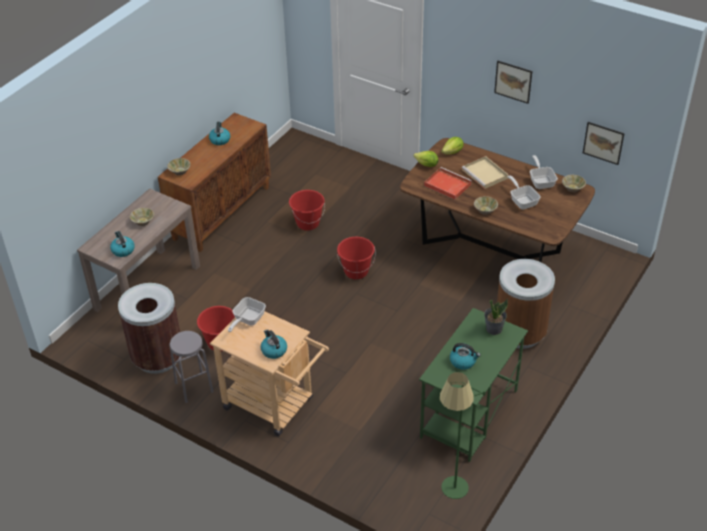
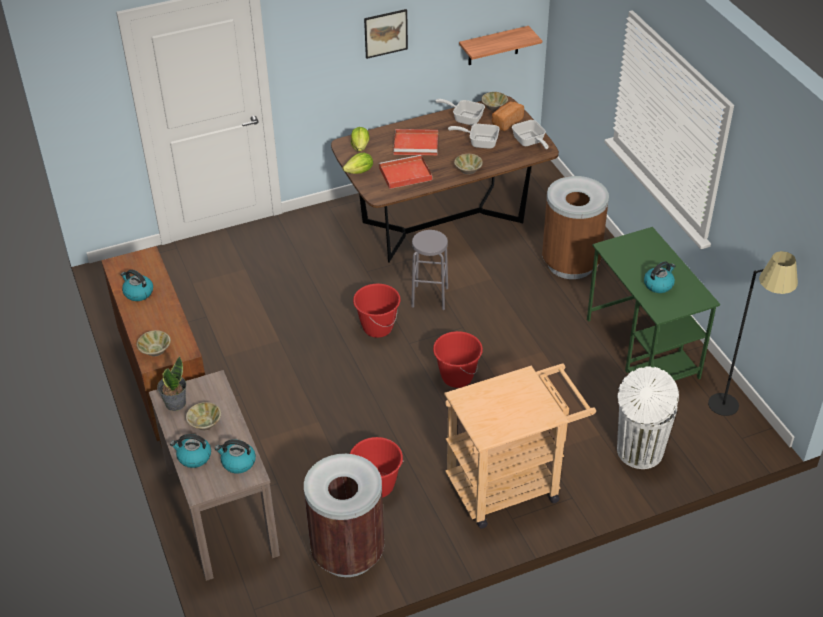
camera: 55 degrees left, 0 degrees up
grey stool [169,331,214,403] -> grey stool moved to [411,230,448,310]
frying pan [228,297,266,332] -> frying pan moved to [512,120,549,149]
kettle [261,329,287,359] -> kettle moved to [170,434,211,468]
red bucket [289,190,325,231] -> red bucket moved to [433,331,483,388]
green floor lamp [440,372,486,499] -> black floor lamp [708,251,798,416]
beige tray [462,156,508,189] -> red tray [394,129,438,155]
potted plant [484,299,508,335] -> potted plant moved to [157,356,186,411]
picture [583,122,625,165] -> shelf [459,26,542,65]
none -> bread [492,101,524,131]
none -> white trash can [617,366,679,469]

